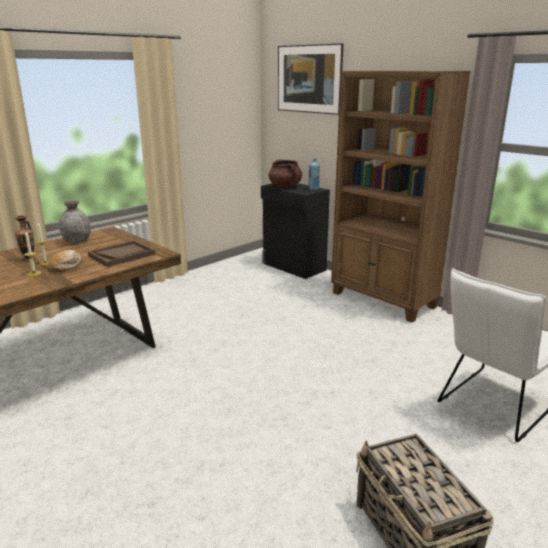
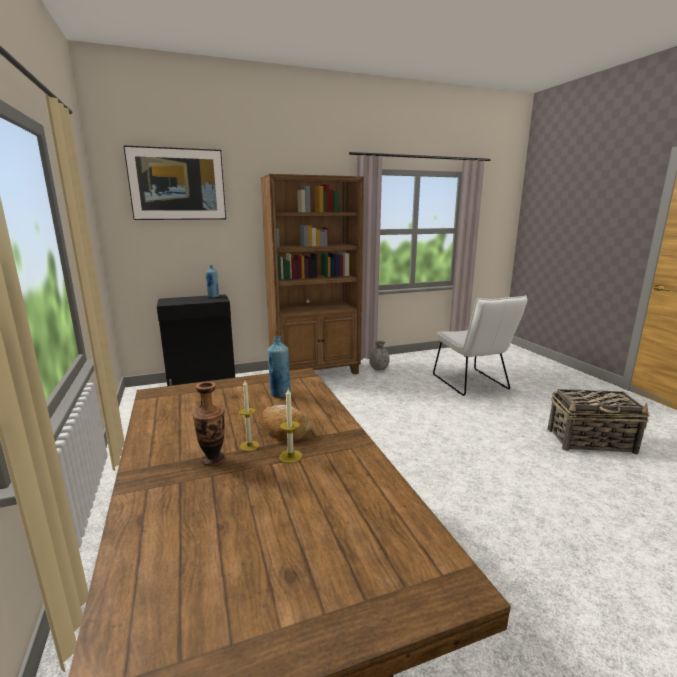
camera: 65 degrees left, 5 degrees down
grey vase [59,200,91,243] -> grey vase moved to [369,341,390,371]
brown tray [88,240,155,267] -> blue bottle [268,336,291,398]
brown cooking pot [269,159,302,187] -> none

